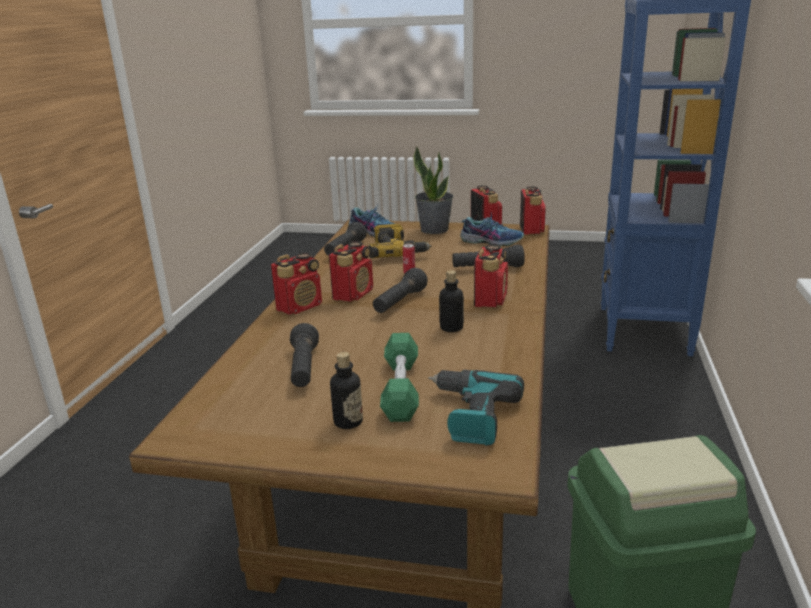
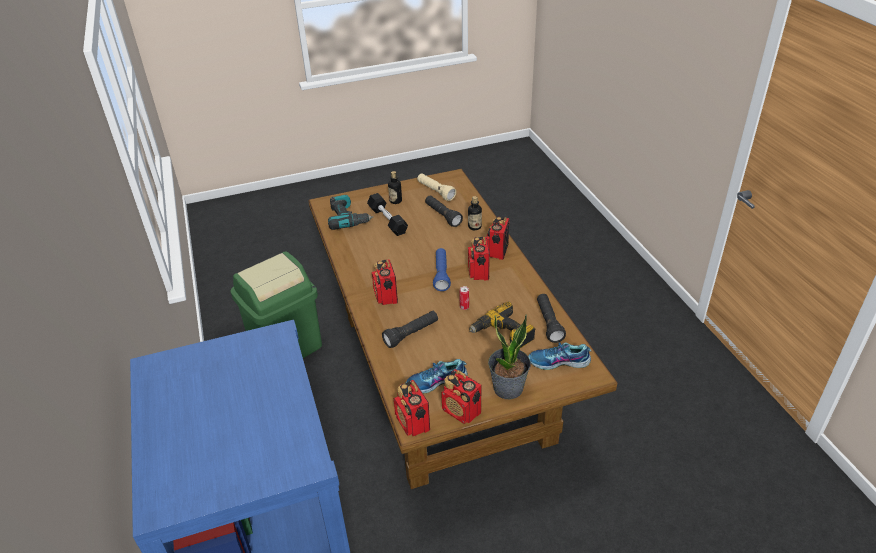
camera: 150 degrees right, 15 degrees up
black flashlight [373,268,428,313] -> blue flashlight [433,248,451,291]
green dumbbell [380,333,419,422] -> black dumbbell [367,193,408,236]
bottle [439,270,464,332] -> bottle moved to [468,196,482,230]
none -> beige flashlight [417,173,456,201]

